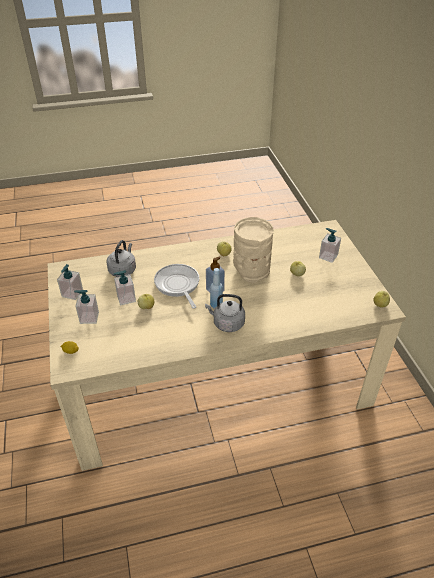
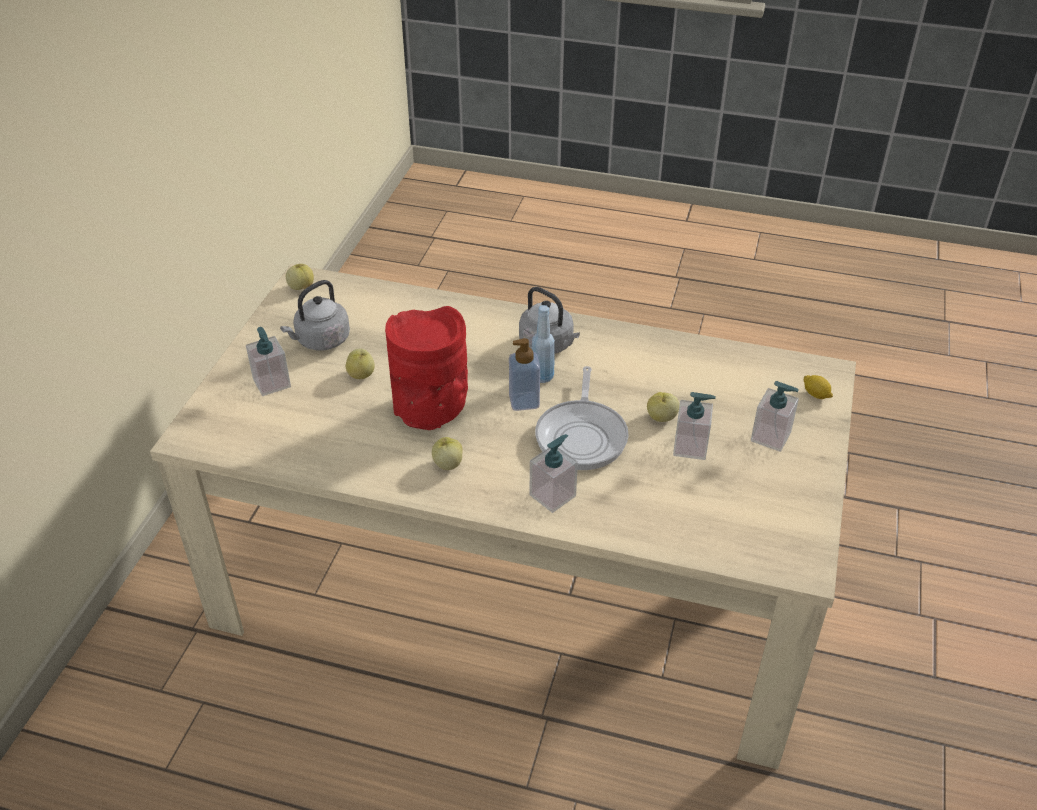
camera: 150 degrees left, 0 degrees up
soap dispenser [57,264,83,300] -> soap dispenser moved to [529,434,578,513]
grey kettle [106,240,136,277] -> grey kettle moved to [280,280,350,350]
beige vase [233,217,273,283] -> red vase [385,306,468,430]

